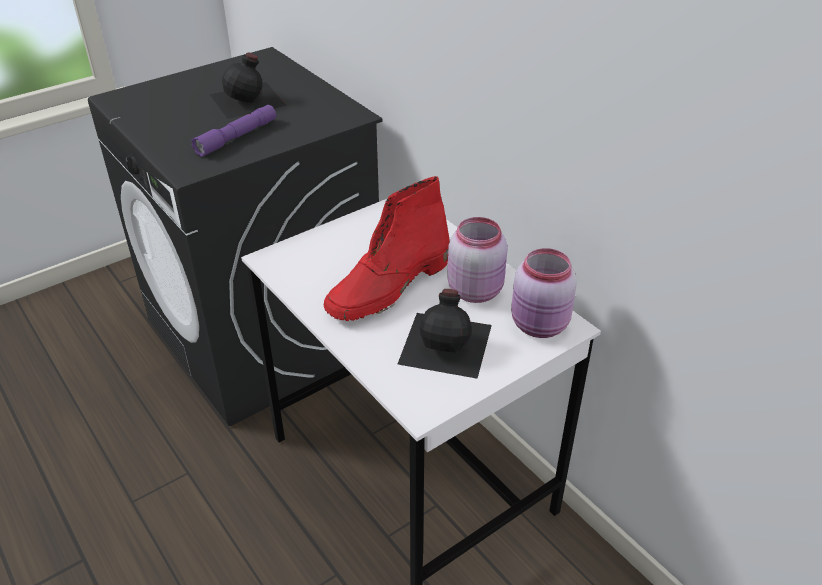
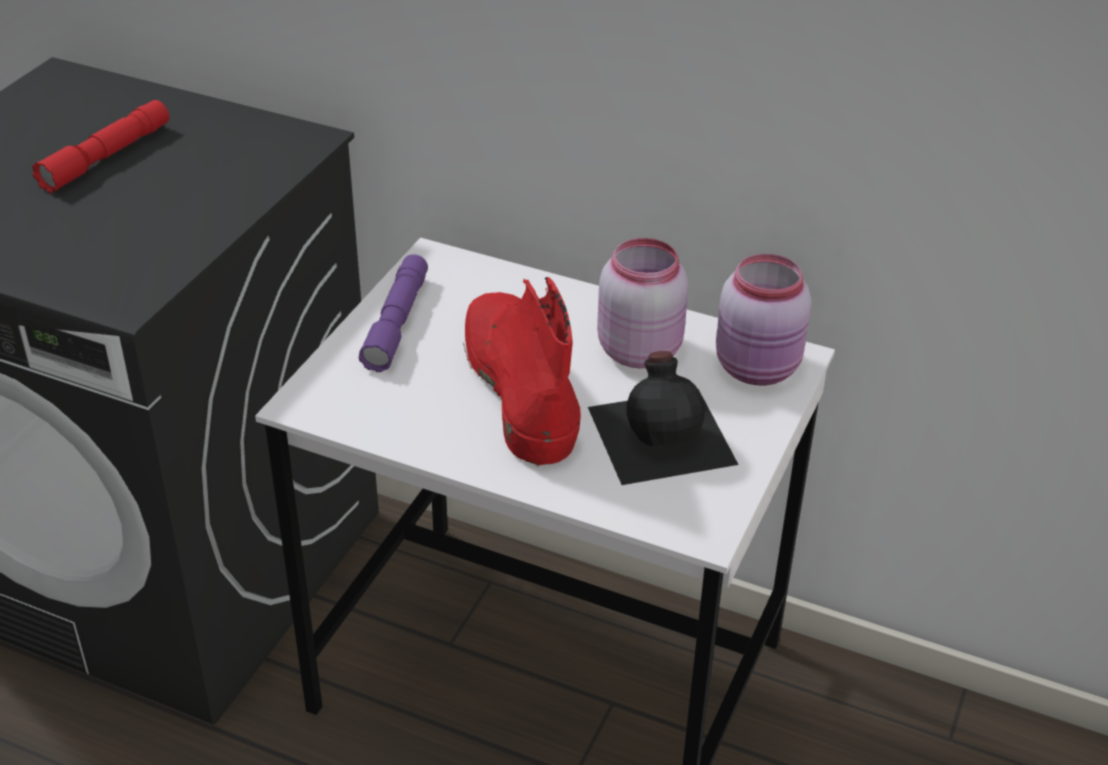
camera: 30 degrees left, 0 degrees up
purple flashlight [191,105,276,157] -> purple flashlight moved to [358,254,428,372]
black bottle [209,53,287,119] -> red flashlight [32,100,169,193]
red boot [324,176,450,321] -> red boot turned 150 degrees clockwise [463,277,581,466]

